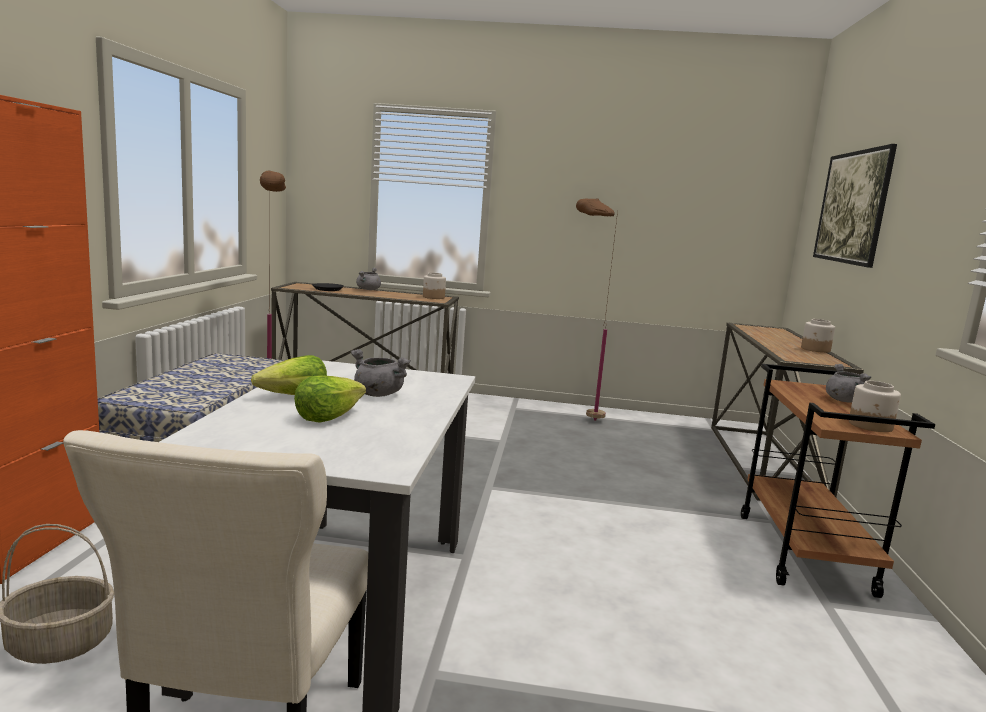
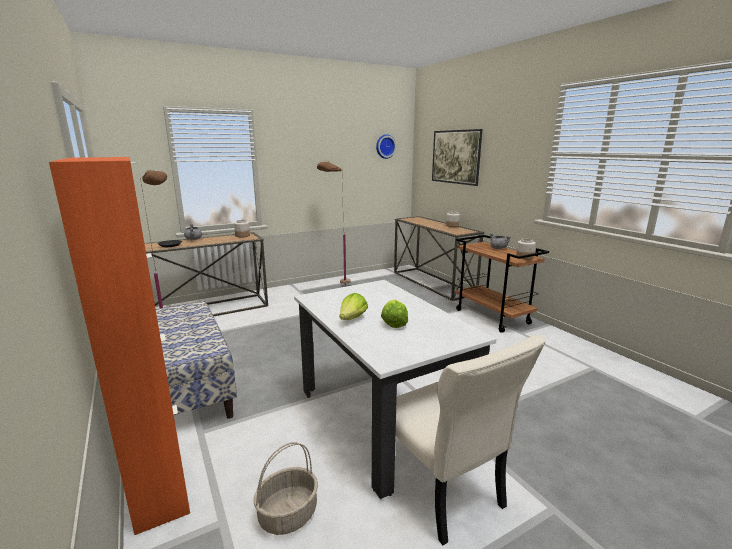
camera: 35 degrees left, 5 degrees up
grey cooking pot [351,349,411,397] -> none
none -> wall clock [376,134,396,159]

